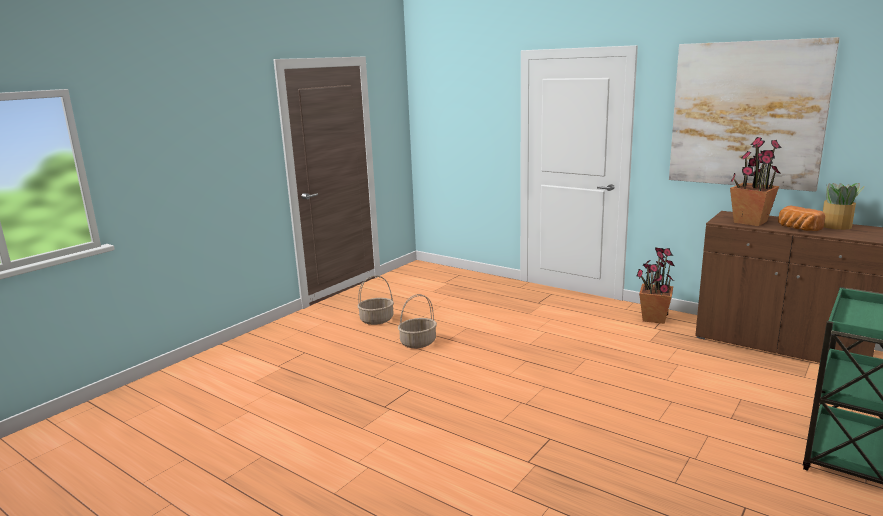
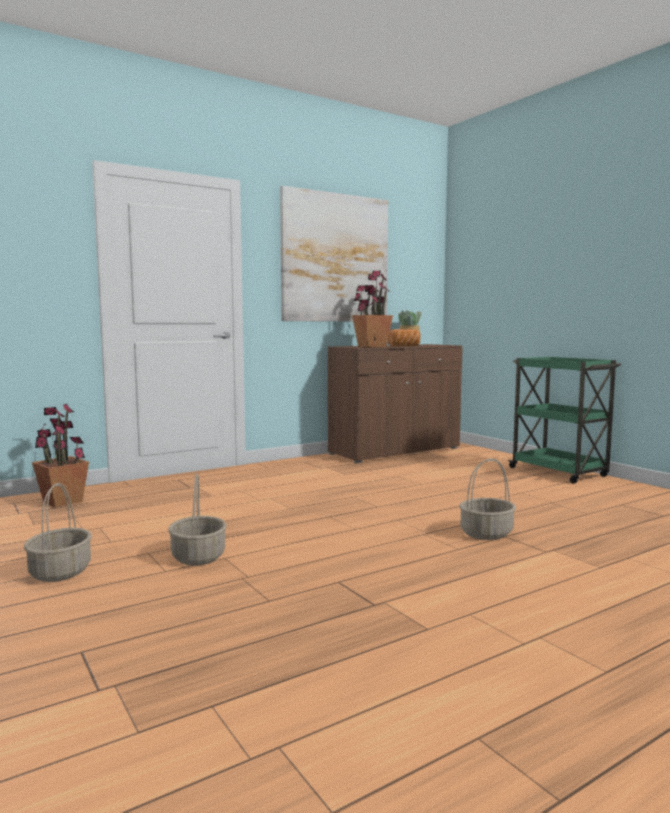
camera: 70 degrees left, 10 degrees down
potted plant [636,247,675,324] -> potted plant moved to [32,404,89,508]
none -> basket [459,458,516,540]

